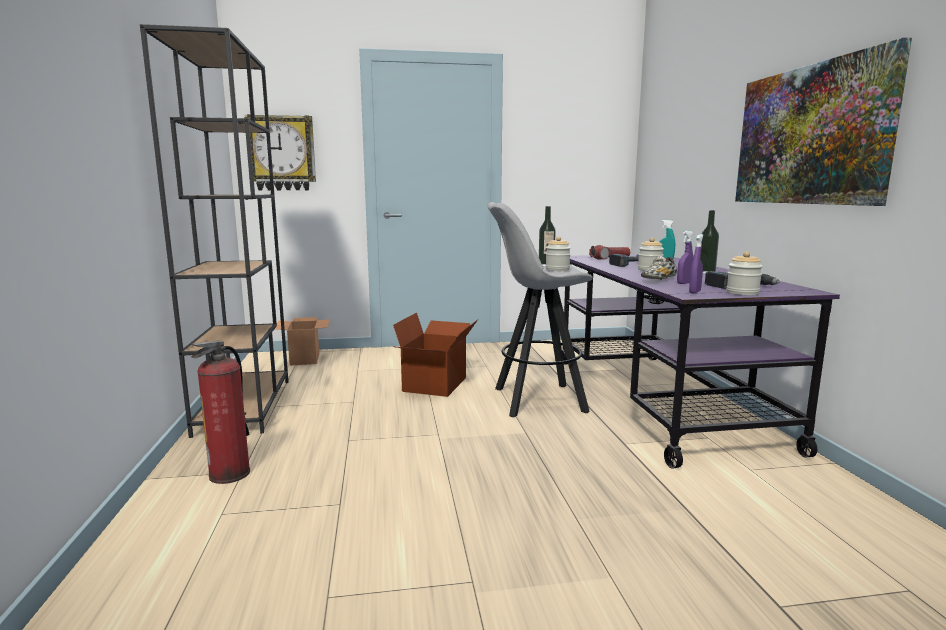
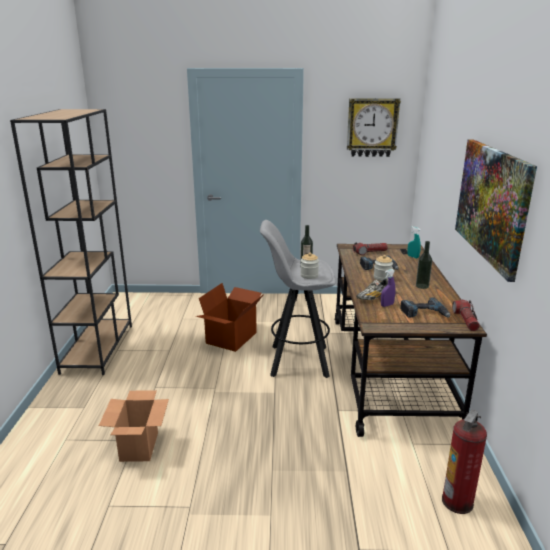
camera: 10 degrees right, 10 degrees up
fire extinguisher [190,341,250,484] -> fire extinguisher moved to [442,410,487,514]
wall clock [244,114,316,190] -> wall clock moved to [347,98,401,157]
cardboard box [275,317,330,366] -> cardboard box moved to [99,390,169,462]
purple desk [562,255,840,469] -> brown desk [334,244,487,437]
purple spray bottle [689,234,703,294] -> none
jar [726,251,763,295] -> none
none -> flashlight [452,299,480,331]

